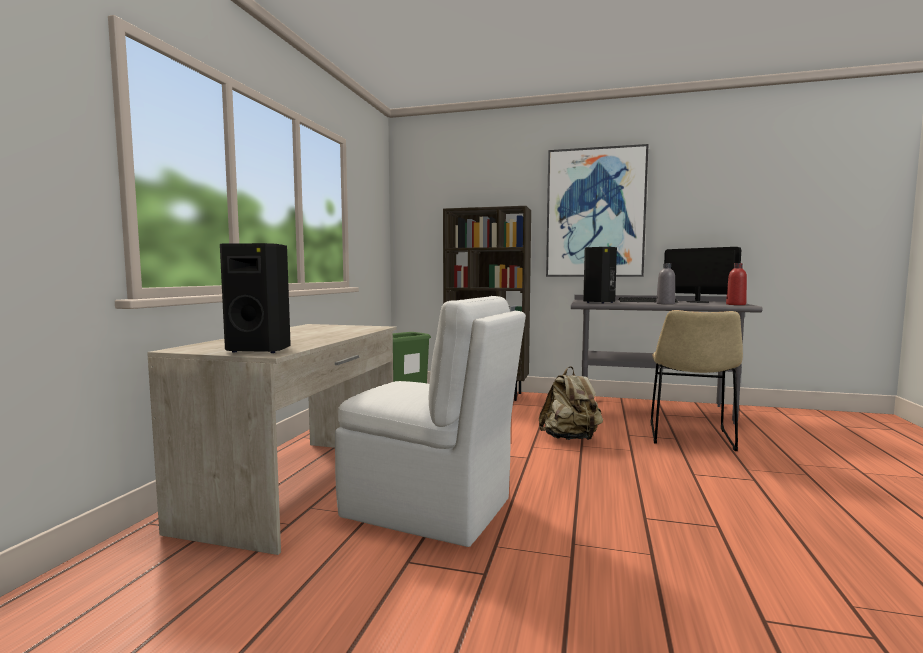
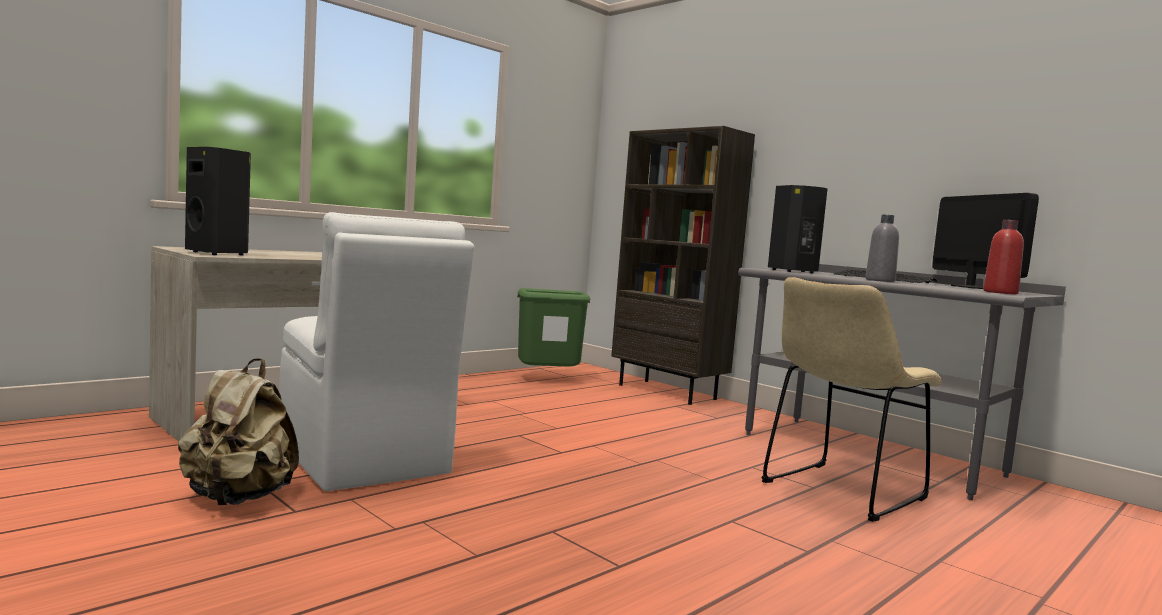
camera: 30 degrees right, 0 degrees up
beige backpack [539,366,603,440] -> beige backpack moved to [178,358,299,505]
picture [546,144,648,277] -> none

